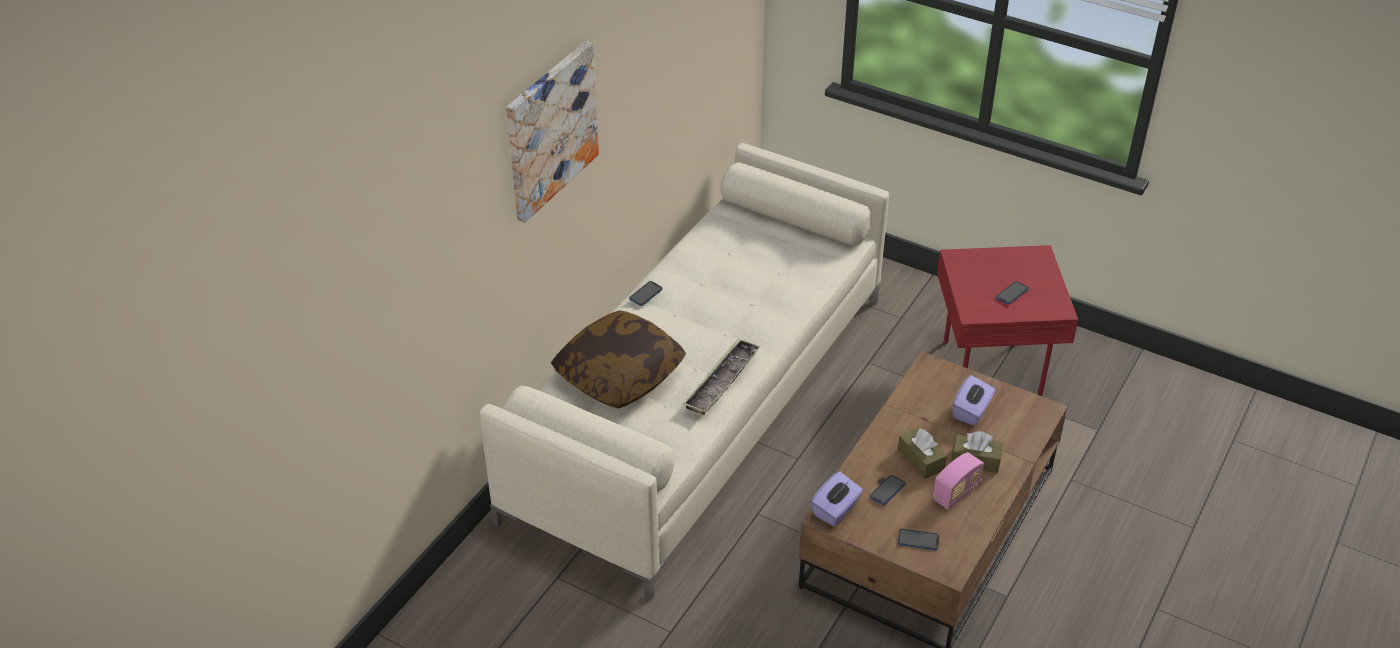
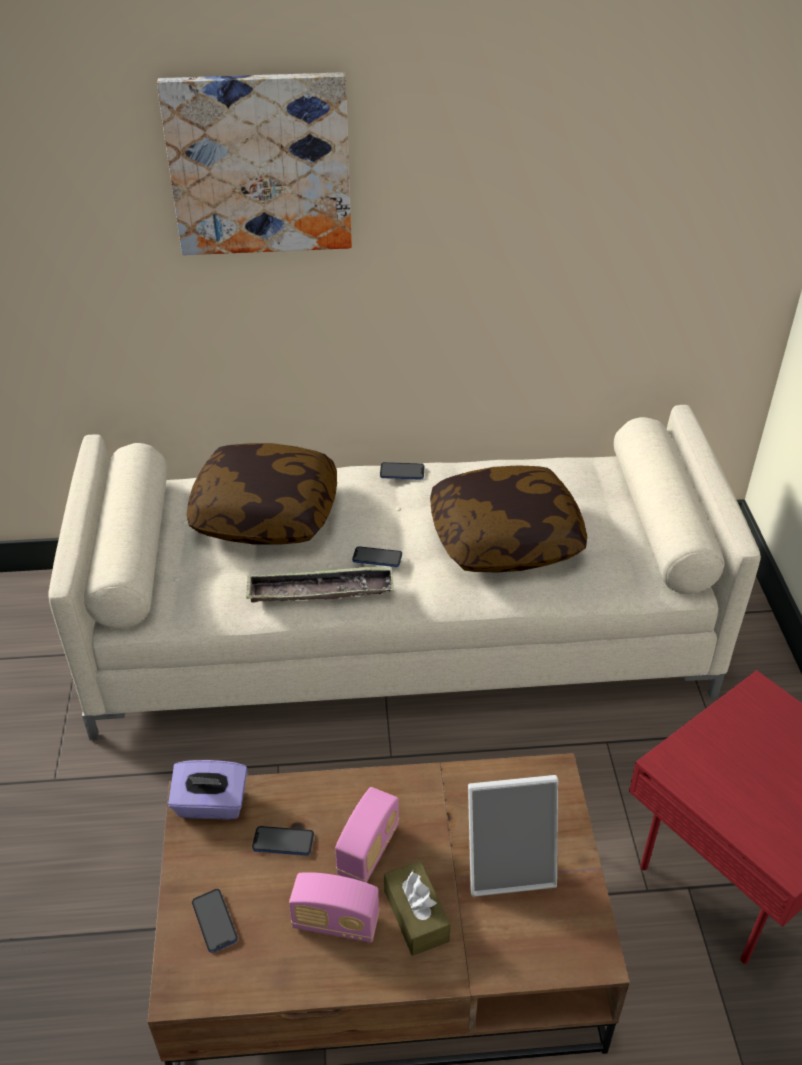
camera: 55 degrees right, 0 degrees up
brown tissue box [898,427,947,479] -> radio [335,787,399,883]
purple tissue box [952,375,995,426] -> picture frame [468,775,558,897]
phone [996,281,1029,304] -> phone moved to [352,546,402,567]
none -> pillow [430,465,587,573]

